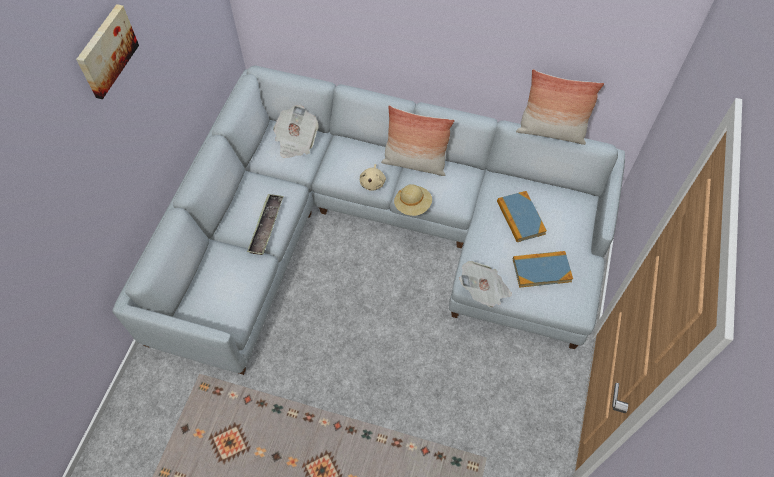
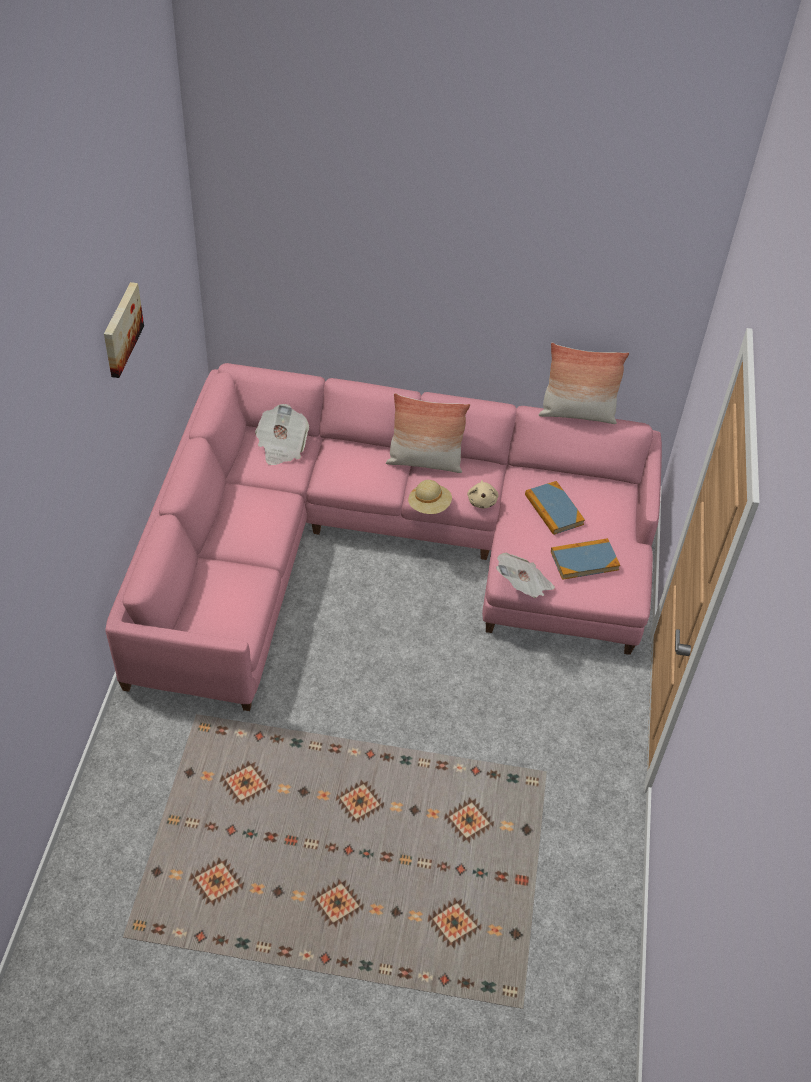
camera: 10 degrees left, 10 degrees down
grey sofa [113,65,625,375] -> pink sofa [105,363,662,711]
tray [247,194,284,255] -> none
beige plush toy [360,164,386,191] -> beige plush toy moved to [467,480,498,508]

